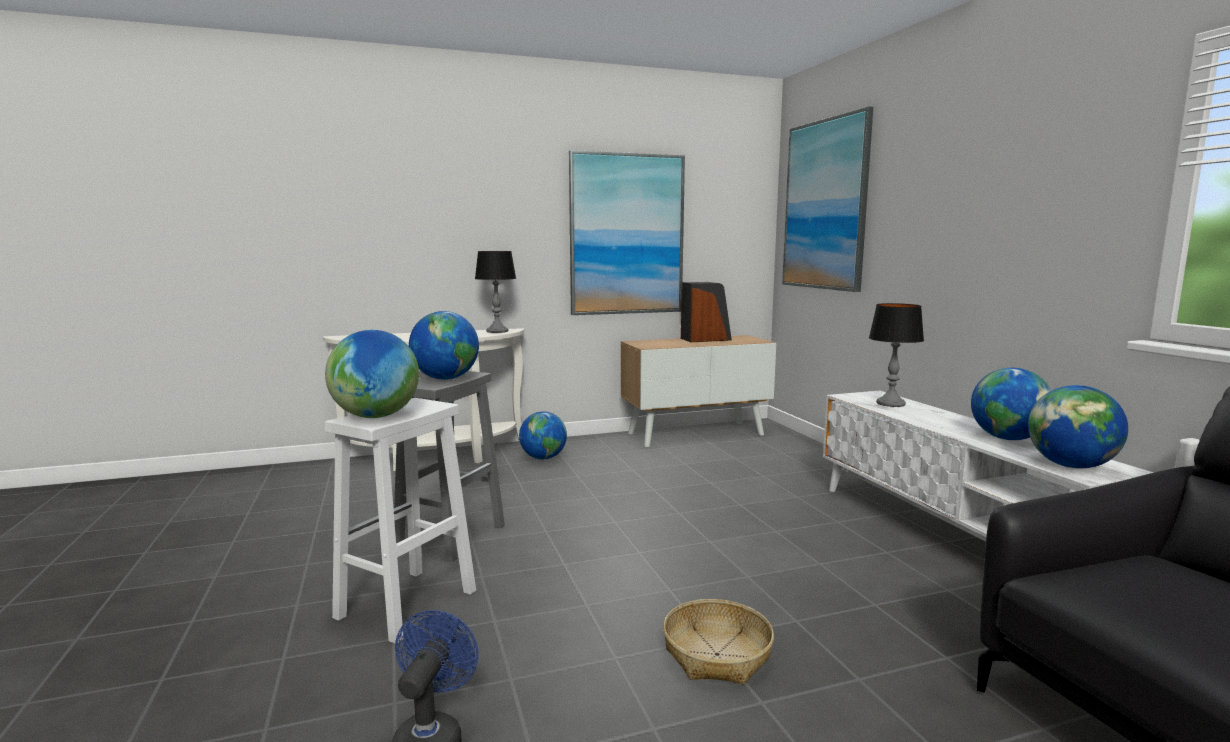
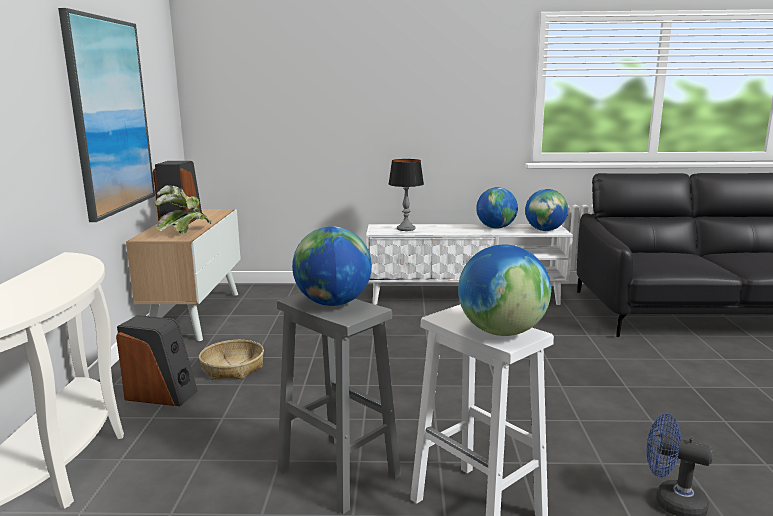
camera: 70 degrees left, 5 degrees up
table lamp [475,251,516,333] -> none
globe [519,411,567,459] -> speaker [116,315,198,406]
basket [663,599,774,685] -> basket moved to [199,340,264,380]
picture [782,107,873,292] -> none
none -> potted plant [155,185,211,234]

